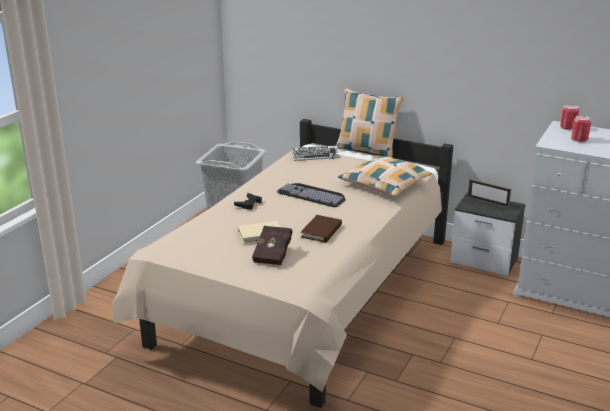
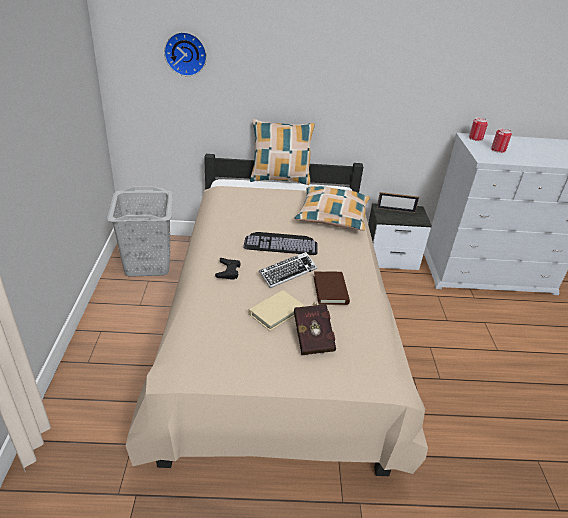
camera: 30 degrees left, 10 degrees up
keyboard [292,145,340,161] -> keyboard moved to [259,252,317,288]
none -> wall clock [164,32,207,76]

